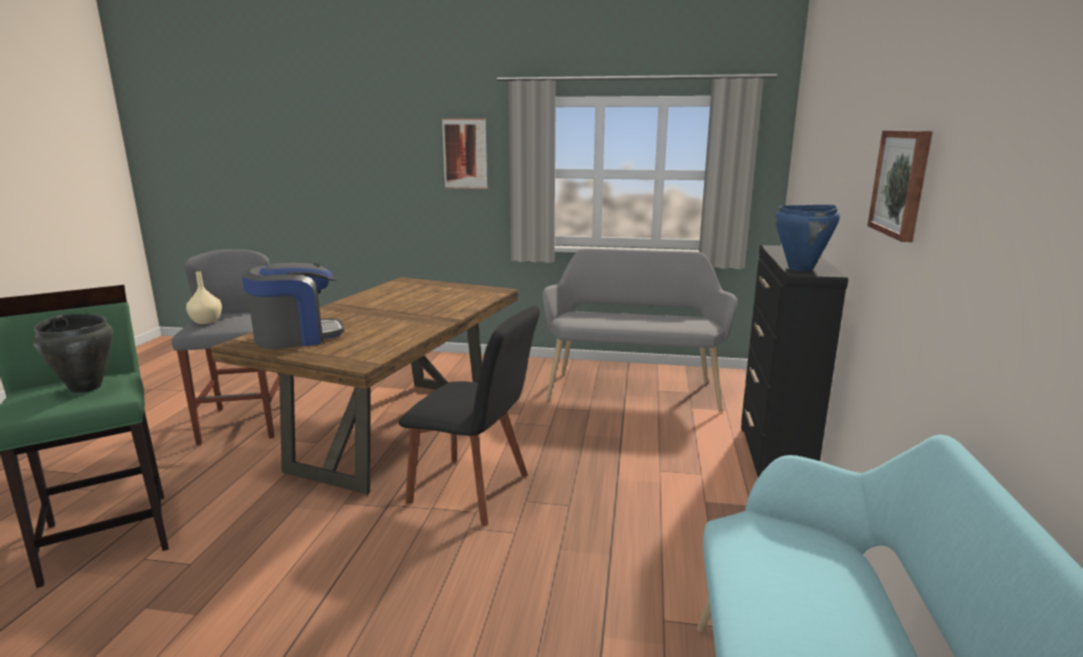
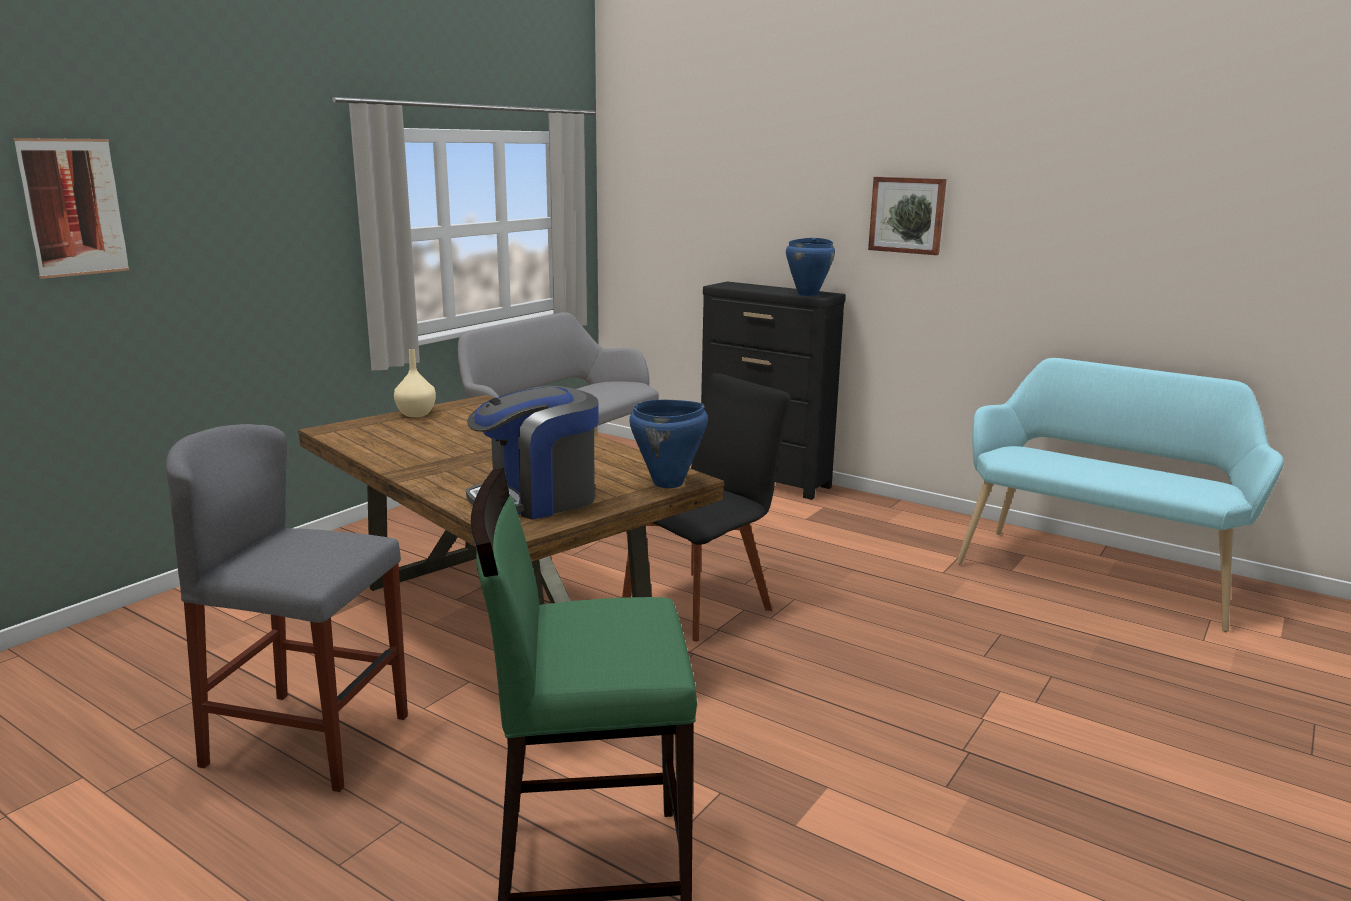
camera: 65 degrees left, 0 degrees up
black cooking pot [32,313,113,393] -> none
beige vase [186,271,222,324] -> beige vase moved to [394,349,436,417]
coffee machine [242,263,345,349] -> coffee machine turned 120 degrees counterclockwise [466,386,599,520]
picture [442,118,487,189] -> picture moved to [13,138,130,279]
none -> blue cooking pot [629,400,708,488]

